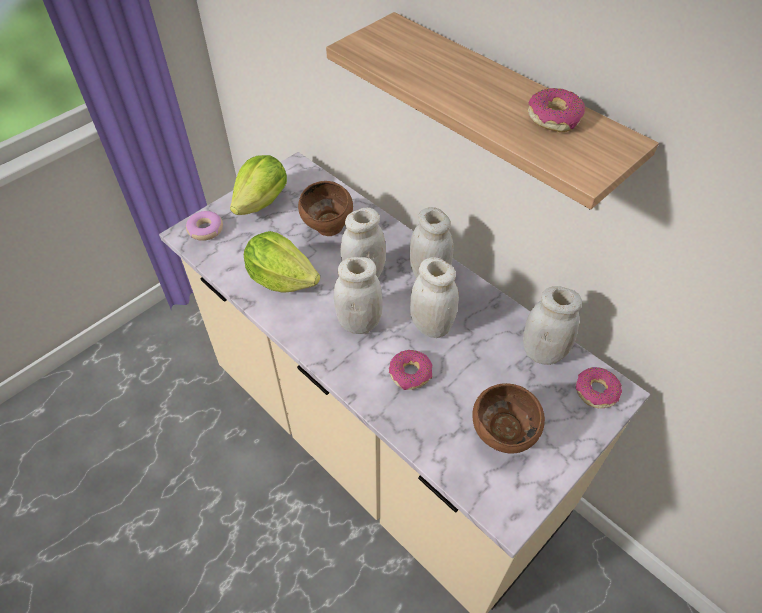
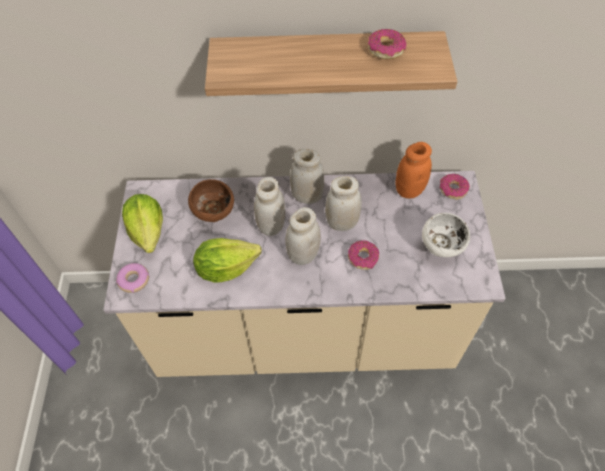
camera: 45 degrees left, 5 degrees up
brown bowl [472,383,545,454] -> white bowl [422,213,470,257]
white jar [523,286,582,365] -> orange jar [396,142,432,198]

